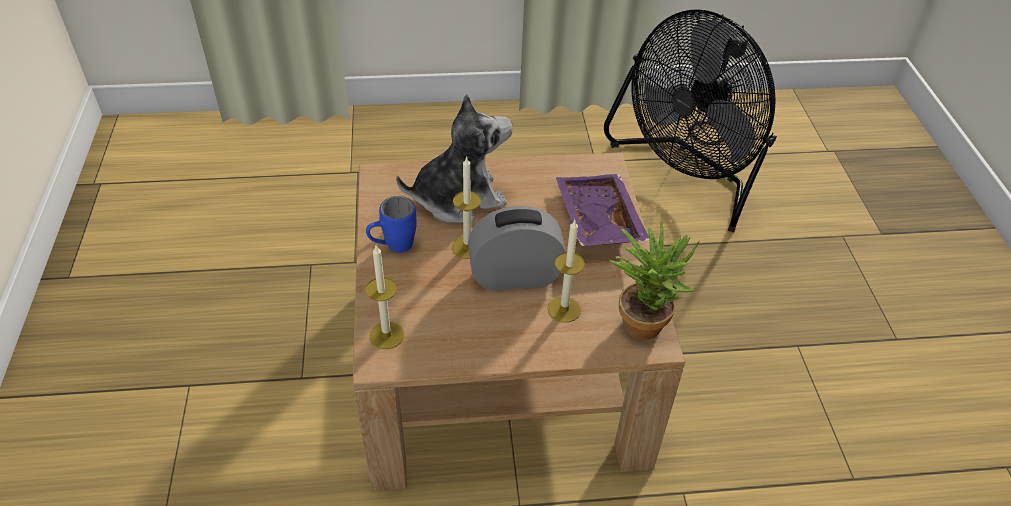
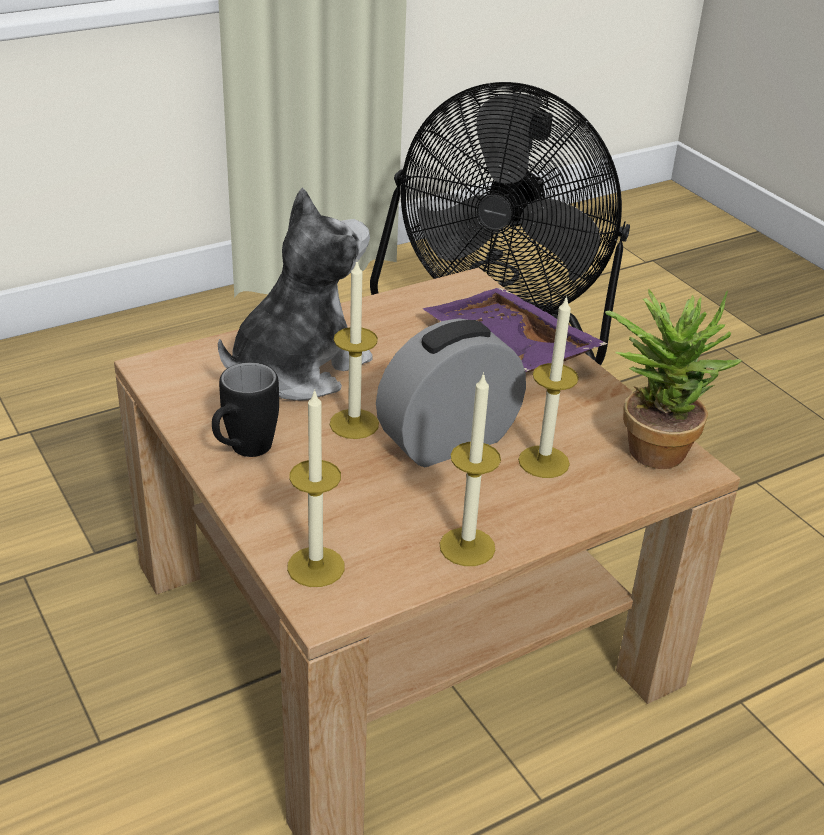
camera: 25 degrees left, 10 degrees down
blue mug [366,196,417,253] -> black mug [212,362,279,457]
none -> candle [440,372,501,566]

